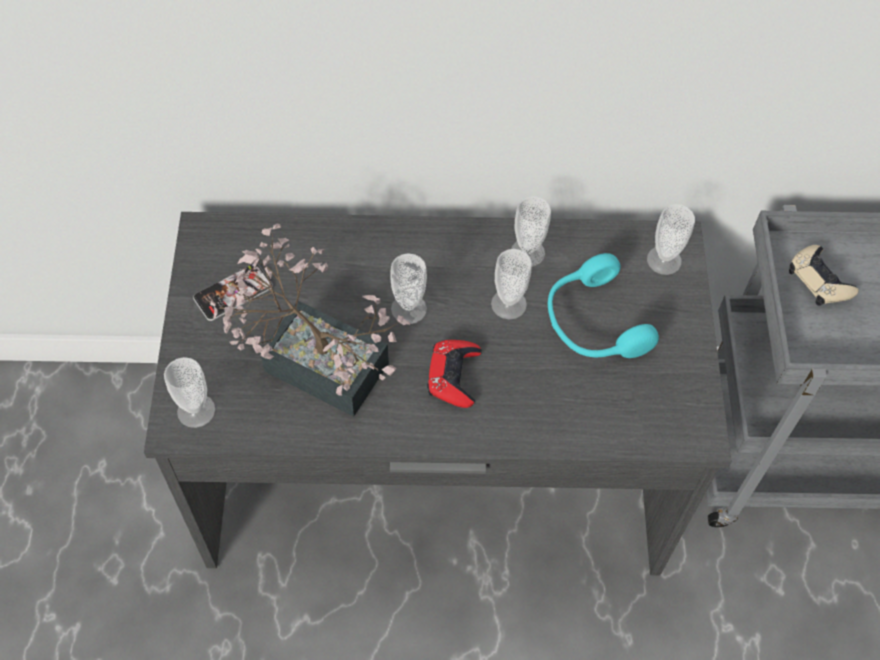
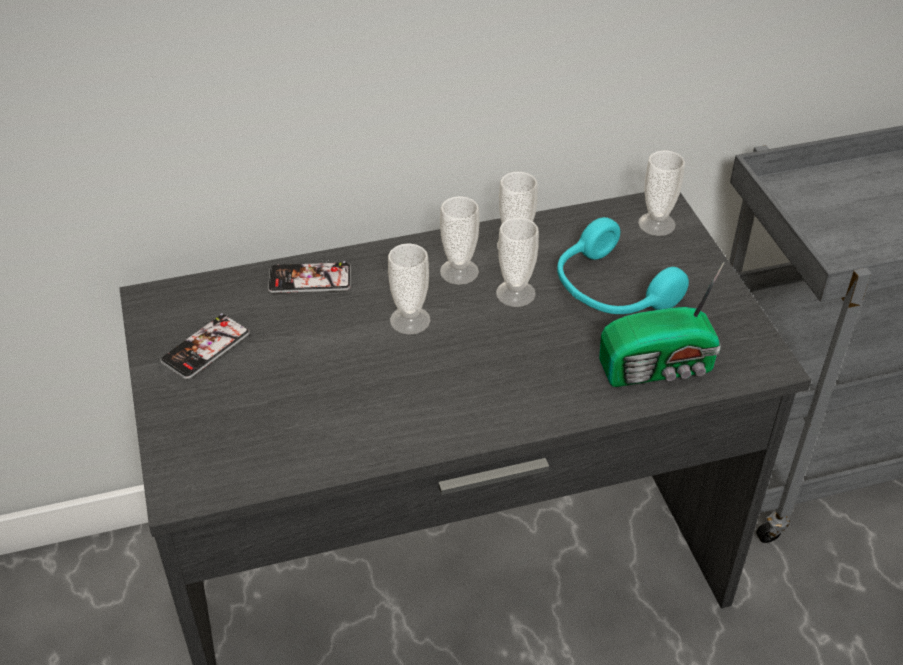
camera: 15 degrees left, 15 degrees down
cup [164,357,215,428] -> cup moved to [440,196,479,285]
potted plant [210,224,410,417] -> none
red game controller [427,340,481,408] -> none
beige game controller [789,245,858,306] -> none
none -> phone [268,261,351,293]
none -> radio [599,262,724,387]

